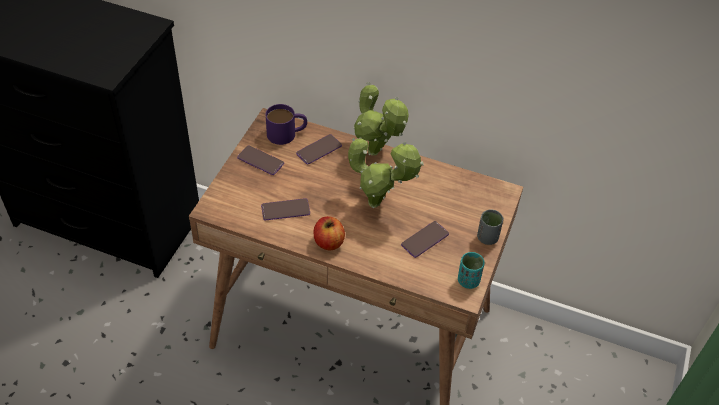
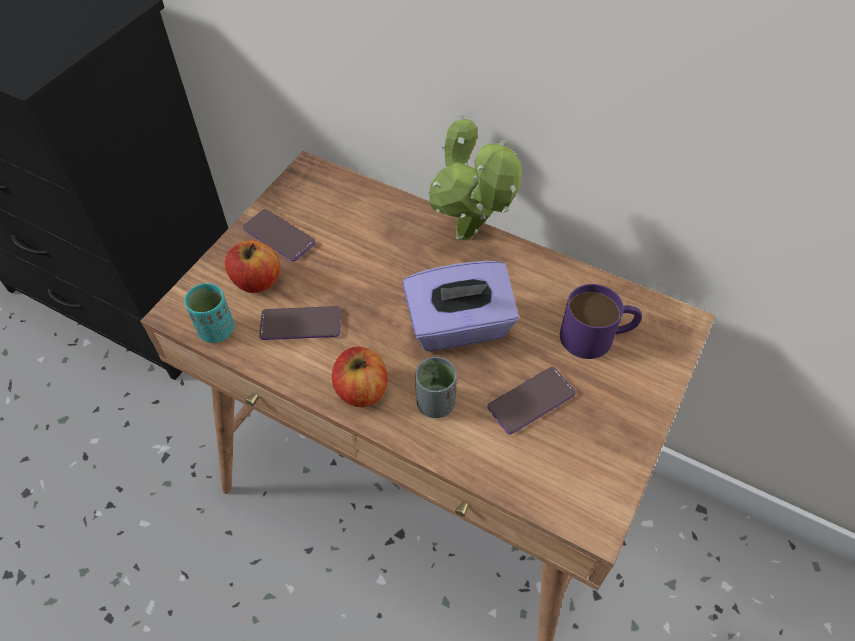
camera: 10 degrees right, 5 degrees up
purple mug [265,104,307,145] -> purple mug moved to [560,284,642,359]
phone [296,134,342,164] -> none
potted plant [348,138,424,208] -> purple tissue box [402,261,519,351]
turquoise cup [458,252,485,289] -> turquoise cup moved to [184,283,234,343]
grey cup [477,209,504,245] -> grey cup moved to [415,357,457,418]
none -> apple [225,240,280,293]

